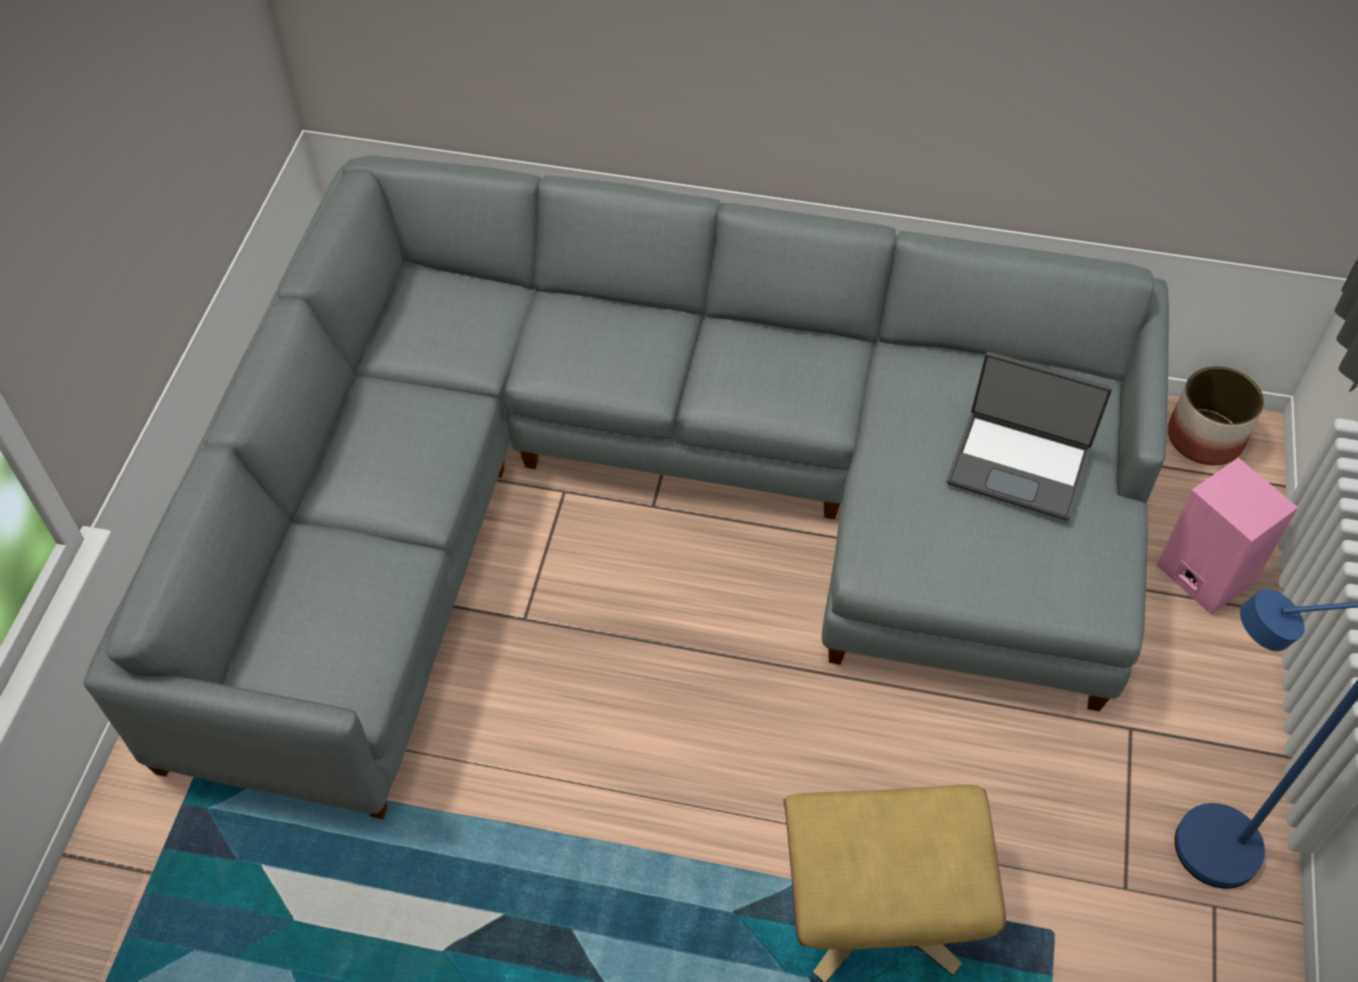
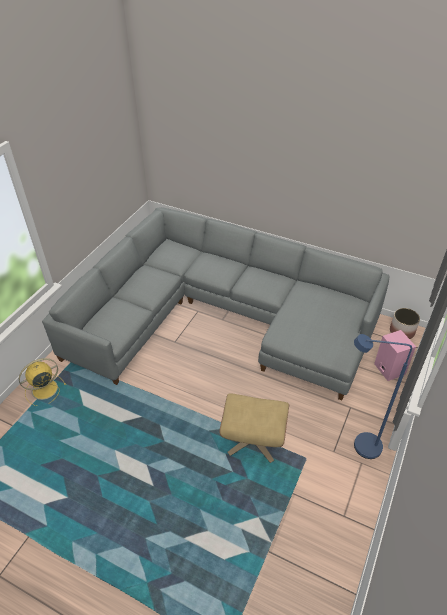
camera: 15 degrees right, 10 degrees down
laptop [946,352,1112,521] -> none
none -> yellow fan [19,358,66,406]

